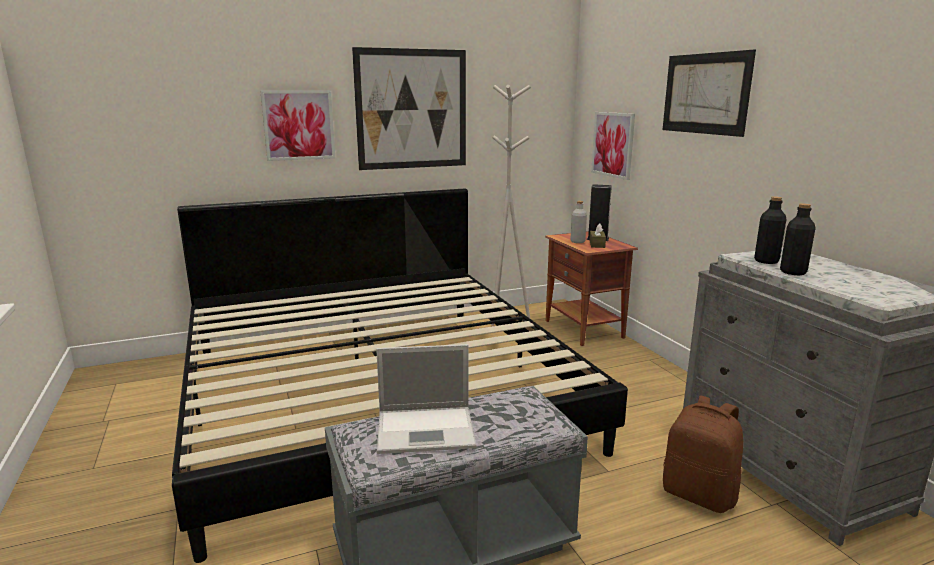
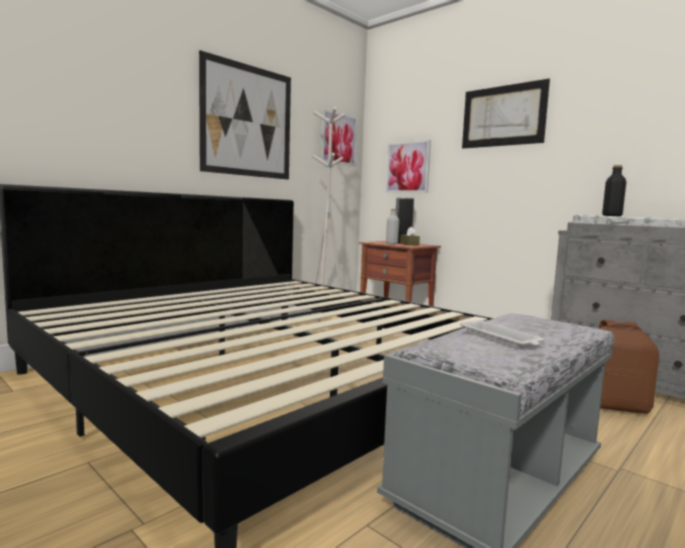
camera: 25 degrees left, 10 degrees down
picture [260,90,335,161] -> picture moved to [320,109,358,166]
laptop [376,344,476,454] -> white tray [460,320,545,349]
black bottle [780,203,815,275] -> none

